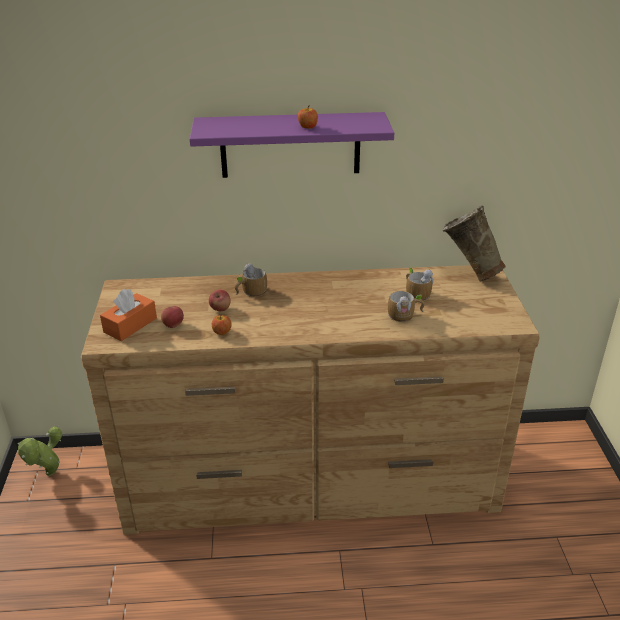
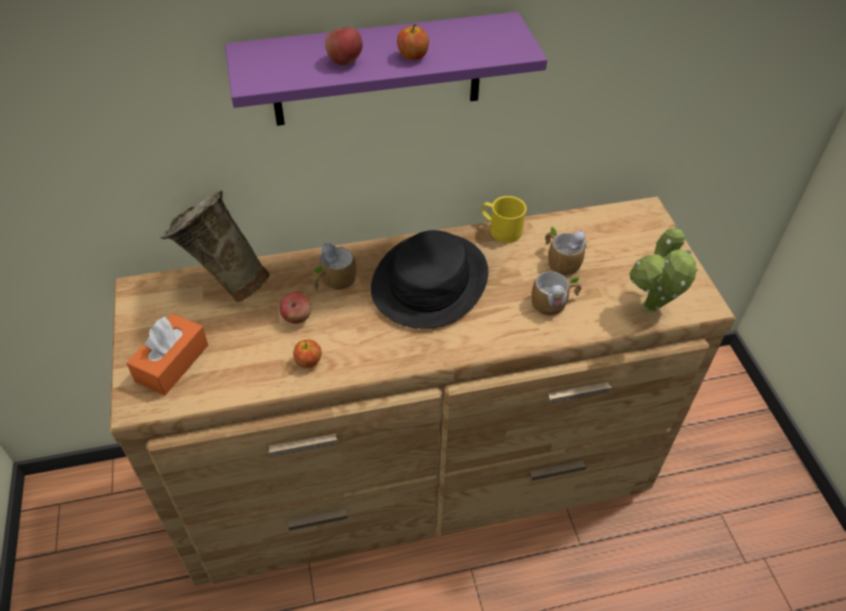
camera: 10 degrees left, 15 degrees up
potted plant [17,425,62,476] -> potted plant moved to [629,225,698,313]
apple [161,306,184,328] -> apple moved to [325,27,363,65]
beige vase [443,206,506,282] -> beige vase moved to [160,190,269,302]
none -> black hat [371,230,488,329]
none -> yellow mug [482,196,527,243]

